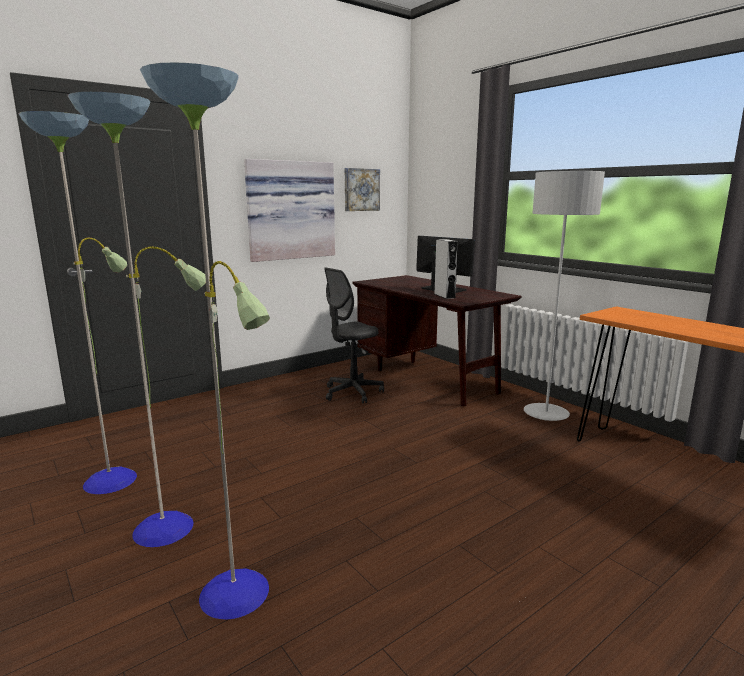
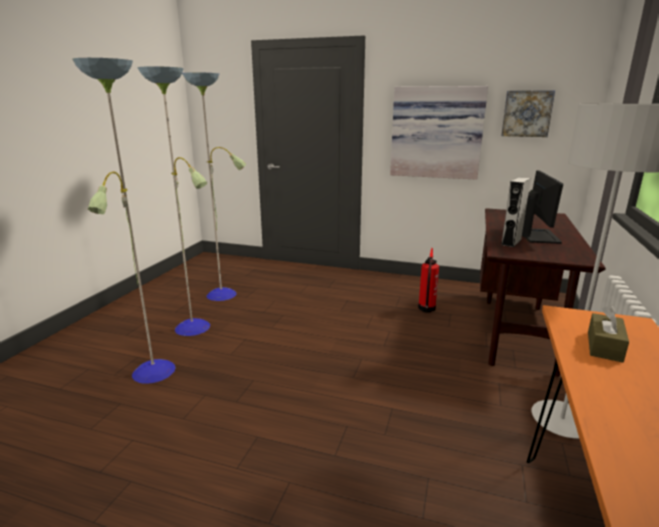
camera: 55 degrees right, 5 degrees up
grey office chair [324,268,384,404] -> fire extinguisher [418,248,439,313]
none -> brown tissue box [588,305,629,363]

